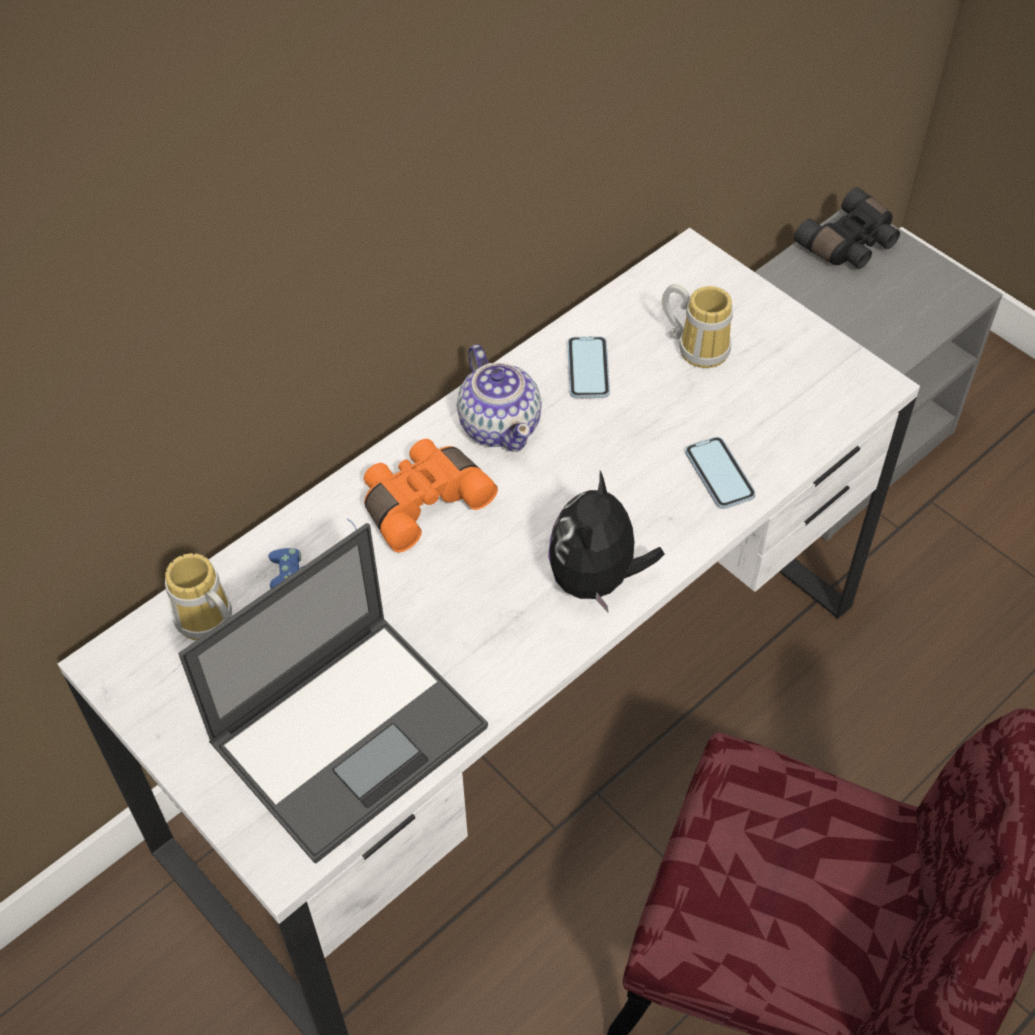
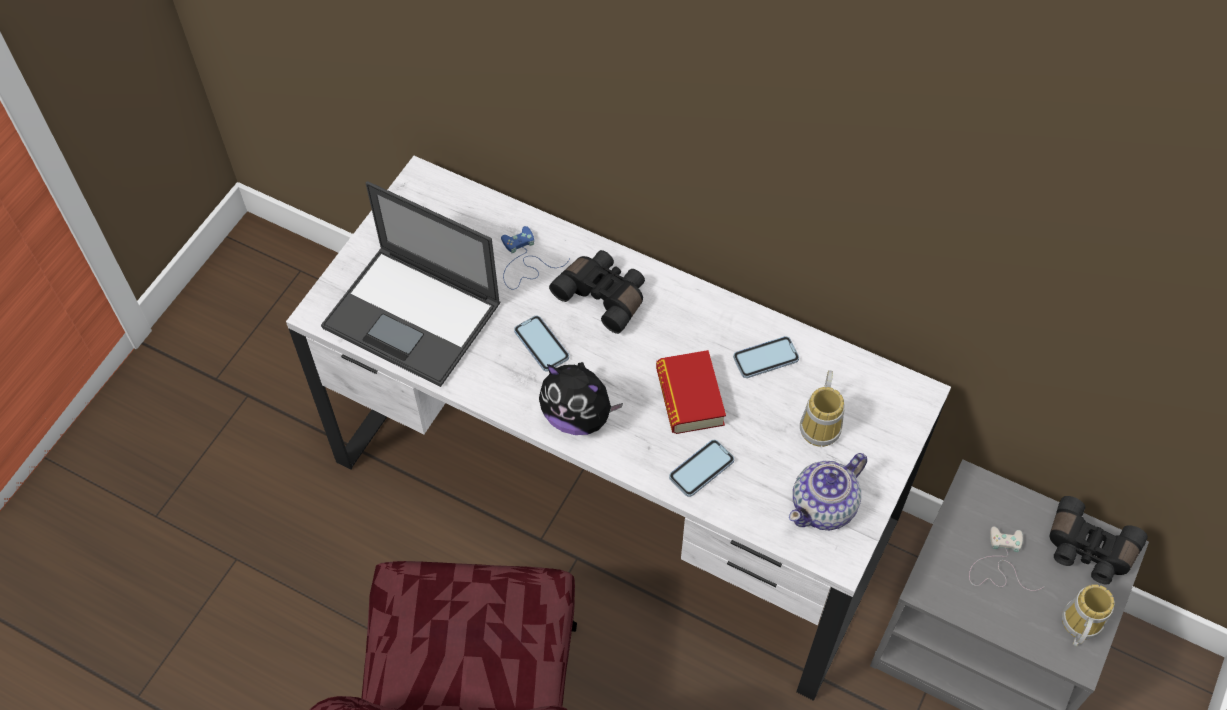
camera: 70 degrees right, 5 degrees up
mug [165,553,232,640] -> mug moved to [1062,584,1114,646]
orange binoculars [364,439,498,552] -> black binoculars [549,250,645,334]
teapot [457,344,542,451] -> teapot moved to [789,453,867,530]
plush toy [548,471,665,612] -> plush toy turned 150 degrees counterclockwise [539,362,623,435]
none -> phone [514,316,569,371]
none -> book [656,350,726,434]
none -> white game controller [969,526,1043,591]

